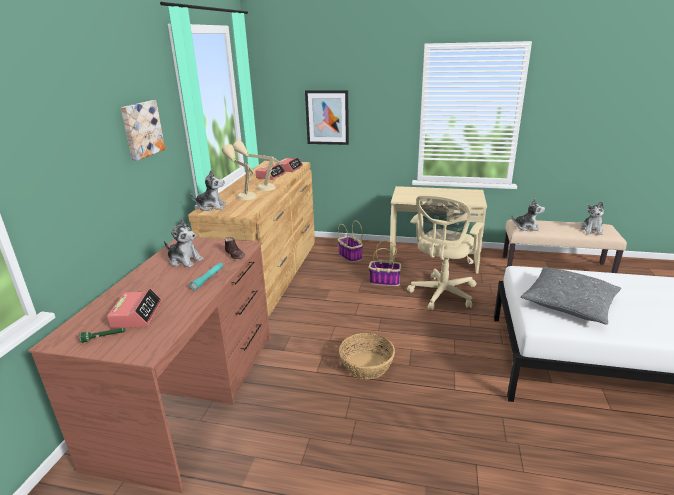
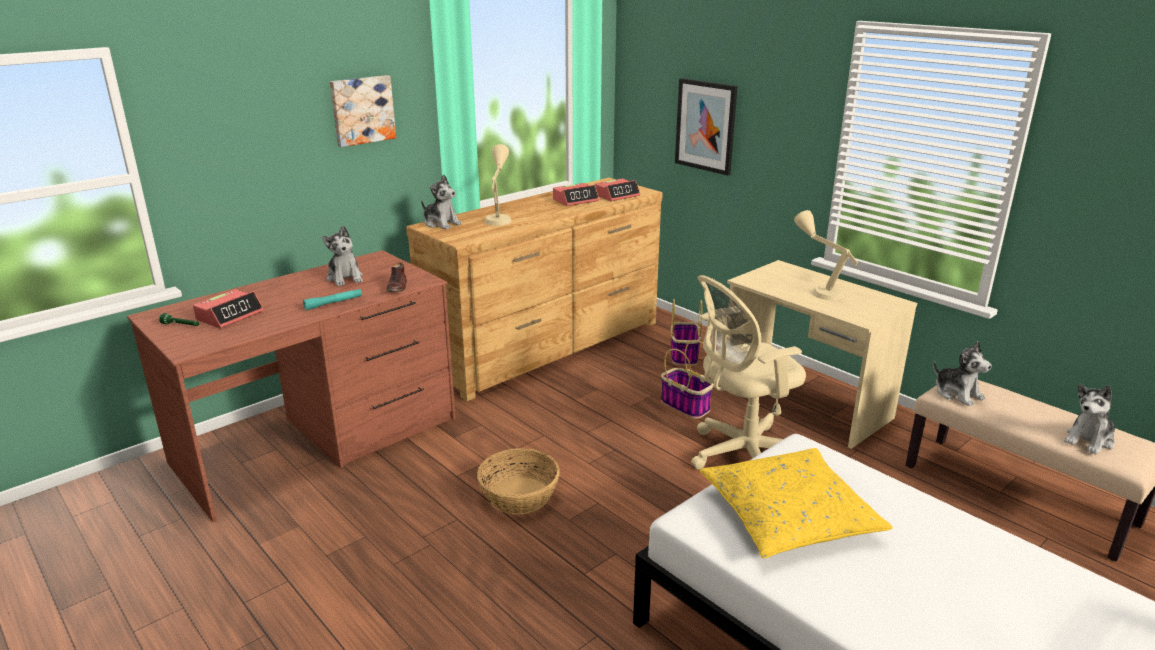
camera: 35 degrees right, 0 degrees up
beige table lamp [233,140,281,191] -> beige table lamp moved to [794,210,858,300]
grey pillow [521,267,621,325] -> yellow pillow [699,448,893,558]

